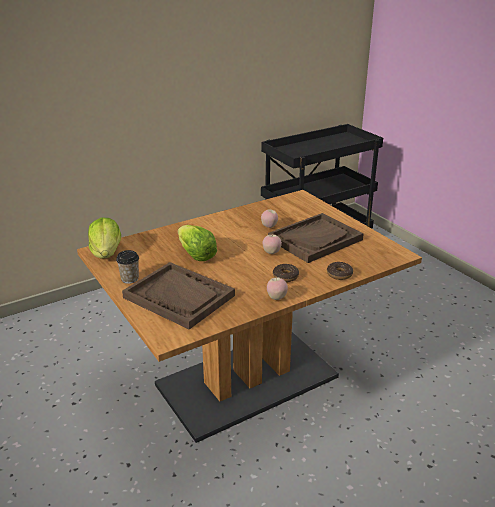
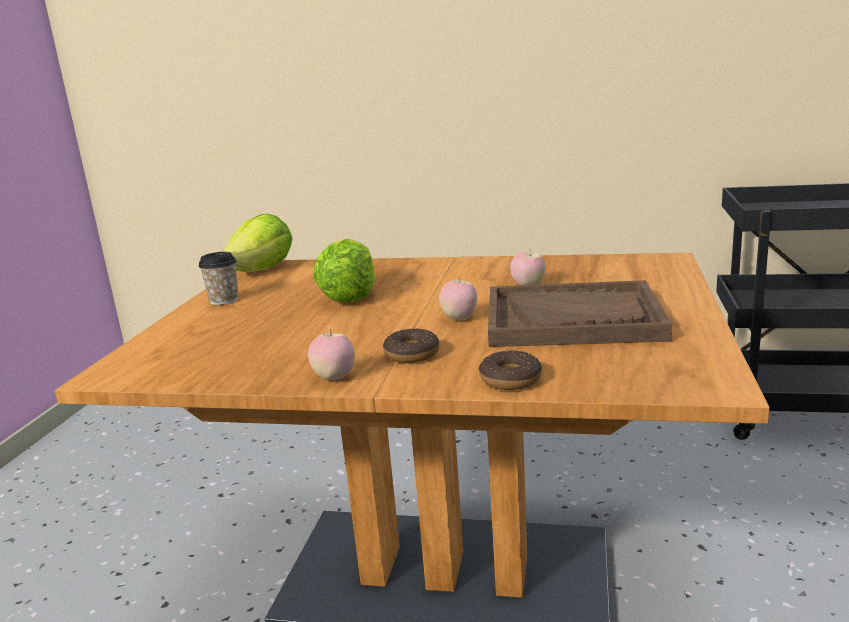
camera: 45 degrees right, 10 degrees down
brown tray [122,262,235,329] -> none

